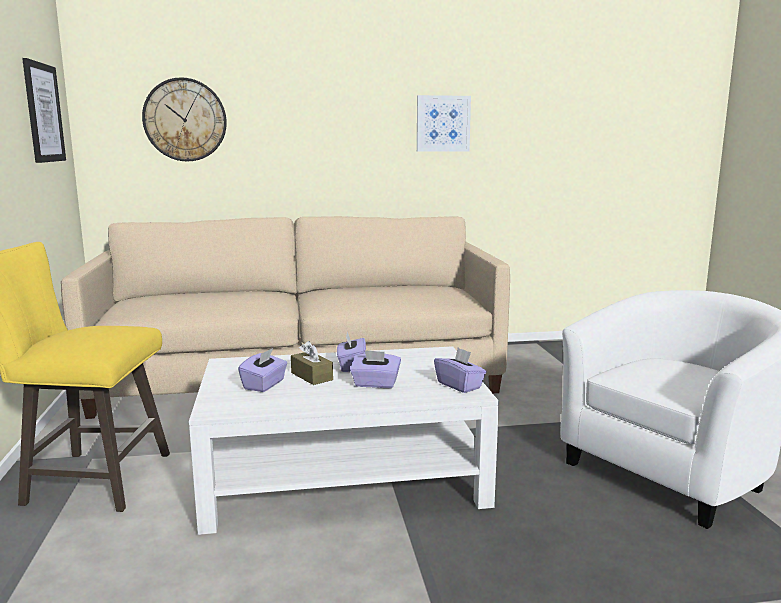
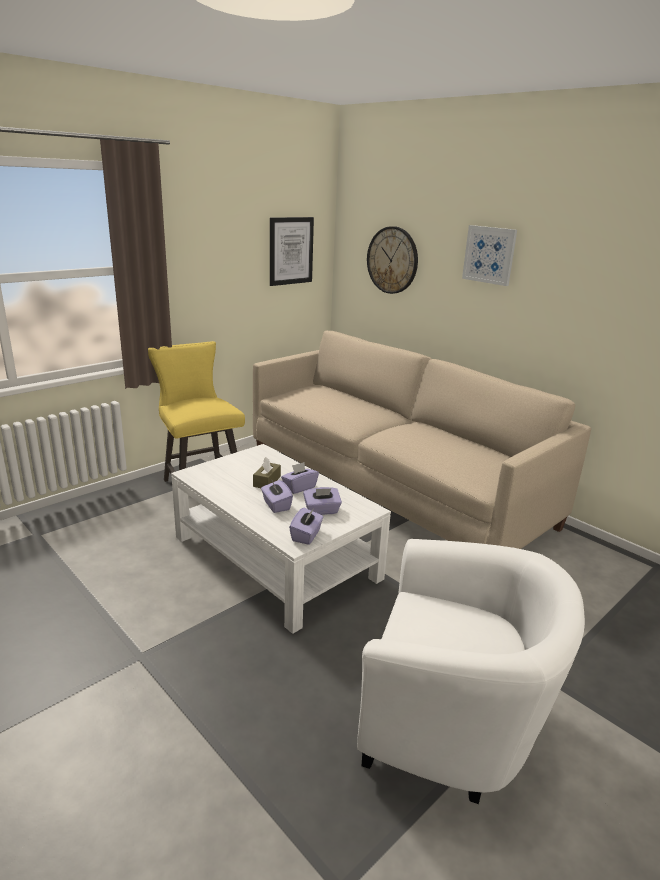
camera: 55 degrees right, 10 degrees up
purple tissue box [238,348,288,392] -> purple tissue box moved to [303,487,342,515]
picture [417,95,471,152] -> picture moved to [462,225,517,286]

